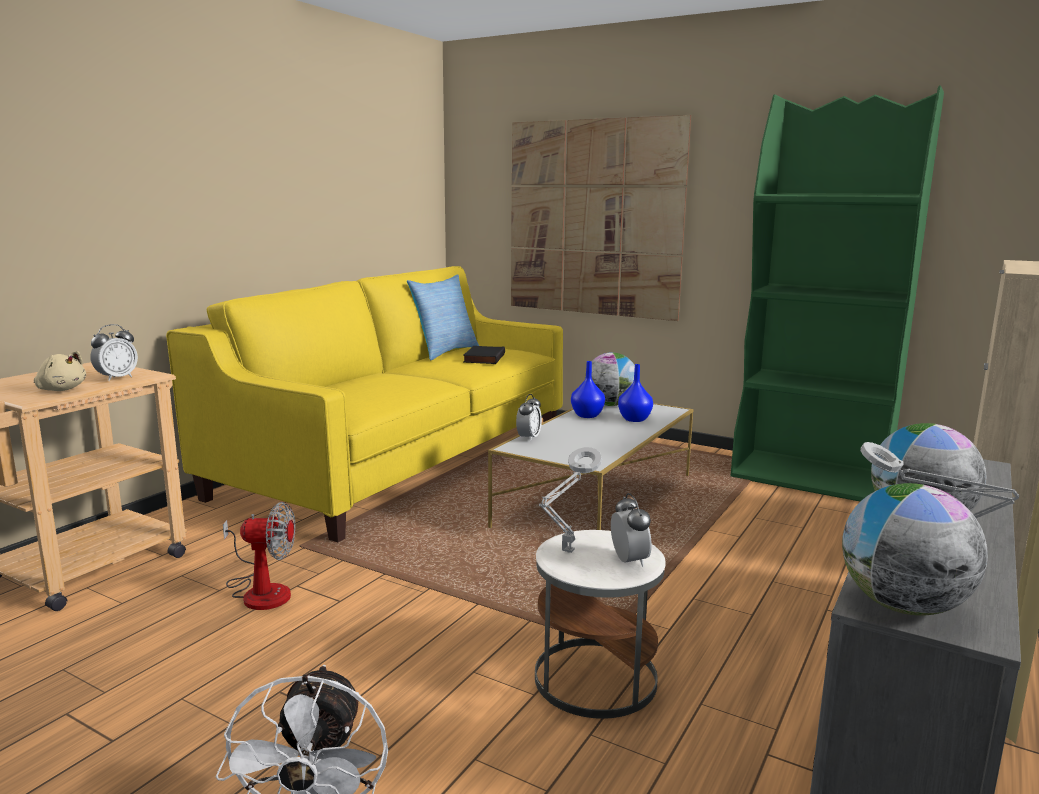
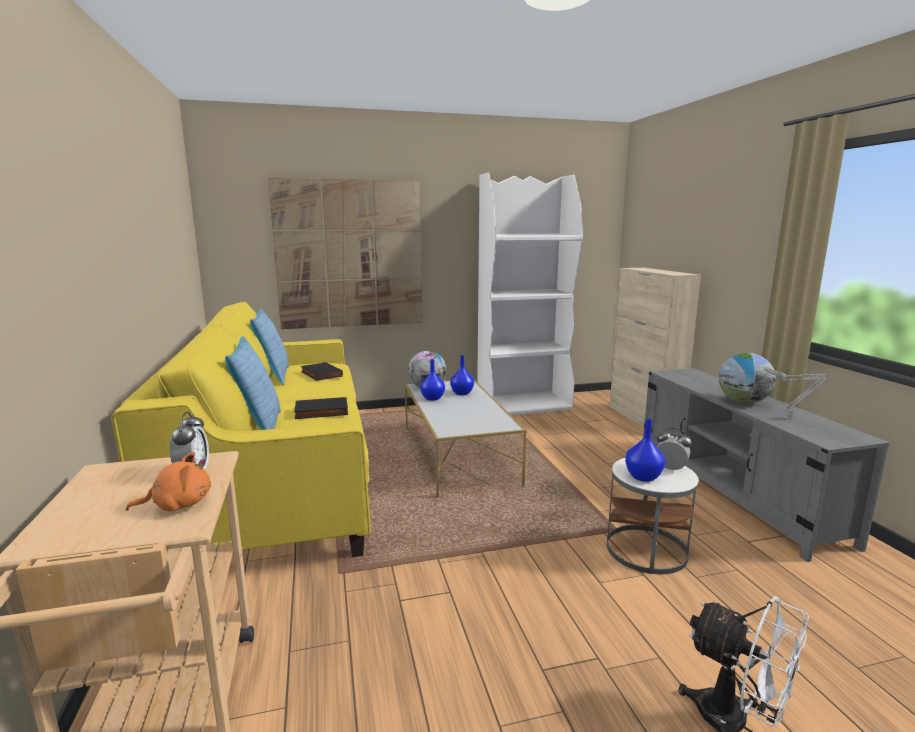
camera: 45 degrees left, 0 degrees up
beige plush toy [34,351,86,391] -> orange plush toy [126,452,211,512]
fan [223,502,295,610] -> none
alarm clock [516,394,542,441] -> none
grey table lamp [539,447,602,553] -> blue vase [625,419,665,482]
green bookcase [731,85,944,501] -> white bookcase [477,172,583,415]
globe [842,483,988,616] -> none
none -> pillow [225,336,281,430]
none -> black book [294,397,348,419]

